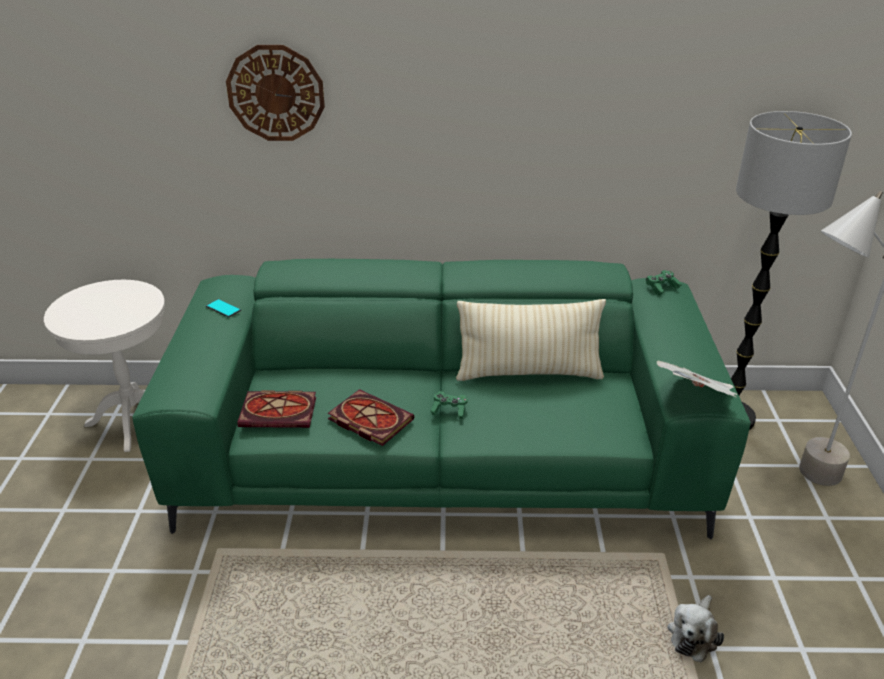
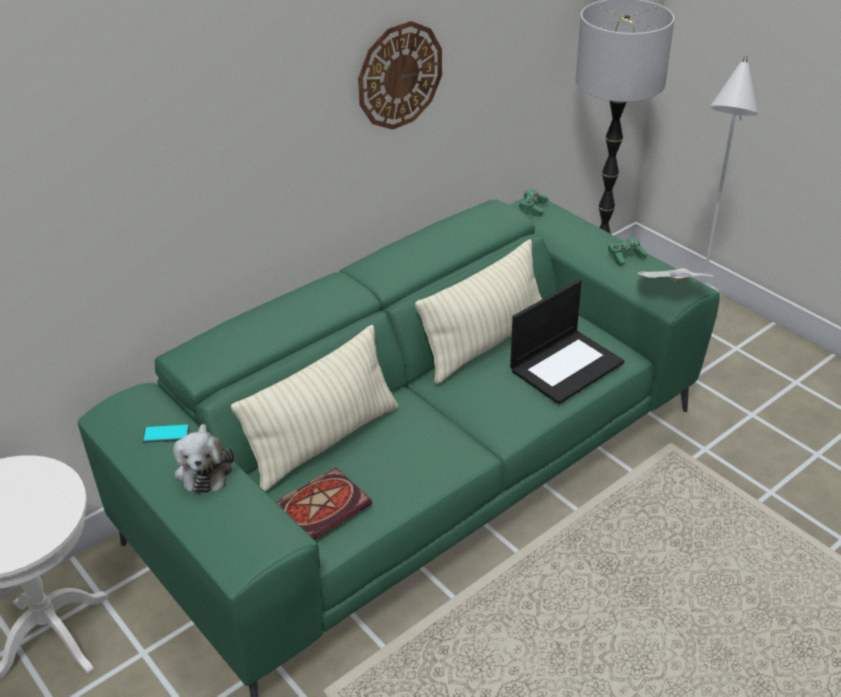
camera: 40 degrees left, 5 degrees up
wall clock [226,45,325,141] -> wall clock moved to [358,21,442,130]
book [327,389,414,446] -> none
green game controller [430,391,468,419] -> green game controller moved to [608,237,647,266]
plush toy [667,595,724,663] -> plush toy moved to [173,424,234,494]
none -> beige pillow [231,325,398,491]
none -> laptop [510,279,624,404]

